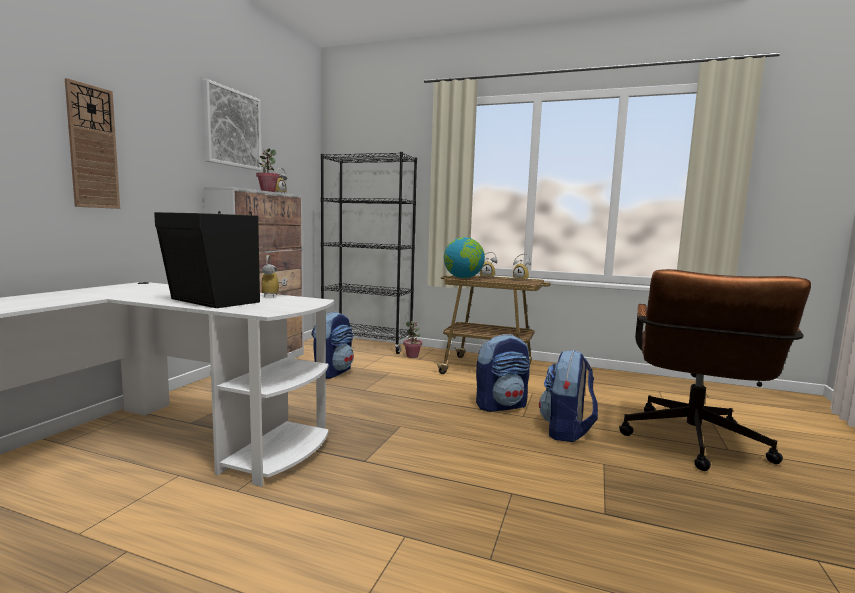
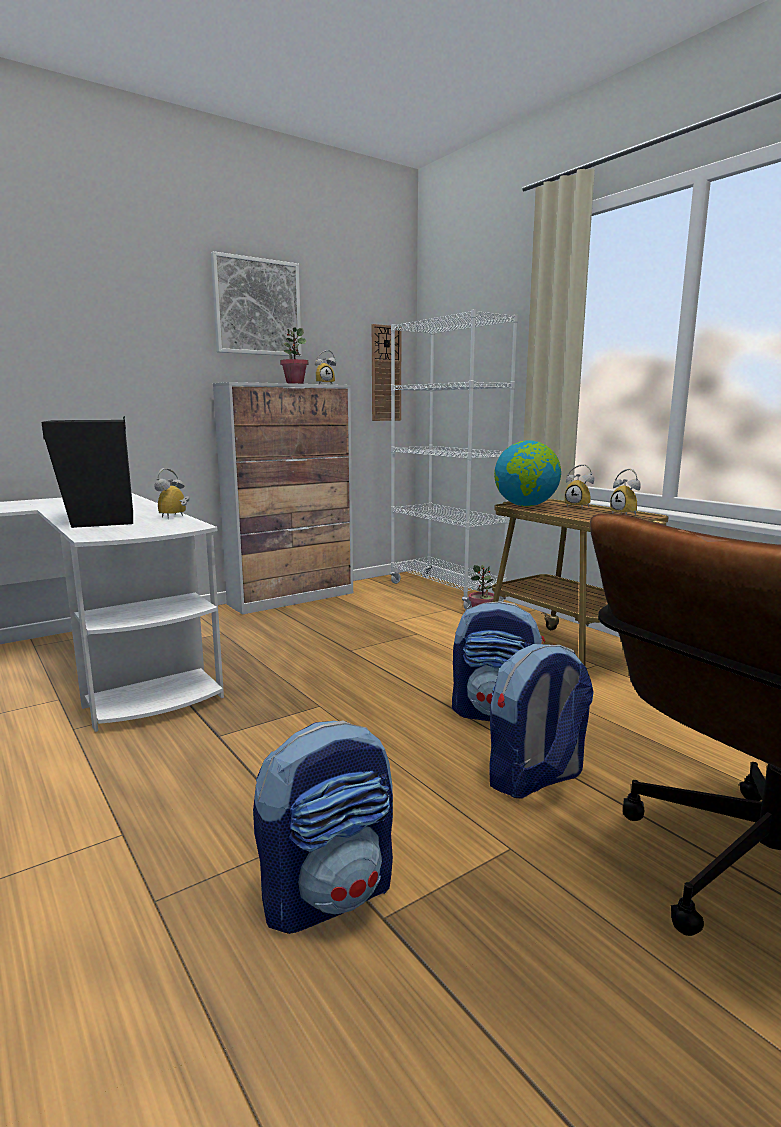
camera: 35 degrees right, 5 degrees up
wall clock [65,78,120,209] -> wall clock moved to [372,324,402,421]
backpack [312,311,354,379] -> backpack moved to [253,720,393,934]
black bookcase [321,152,417,354] -> white bookcase [390,309,518,610]

